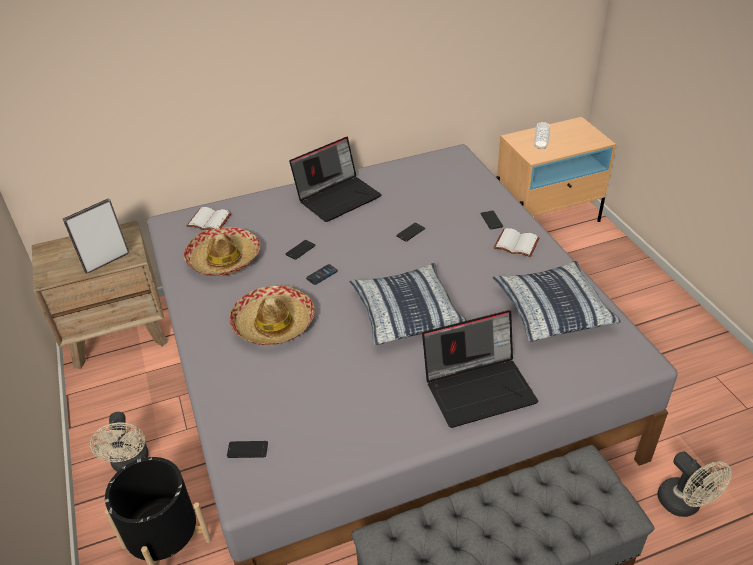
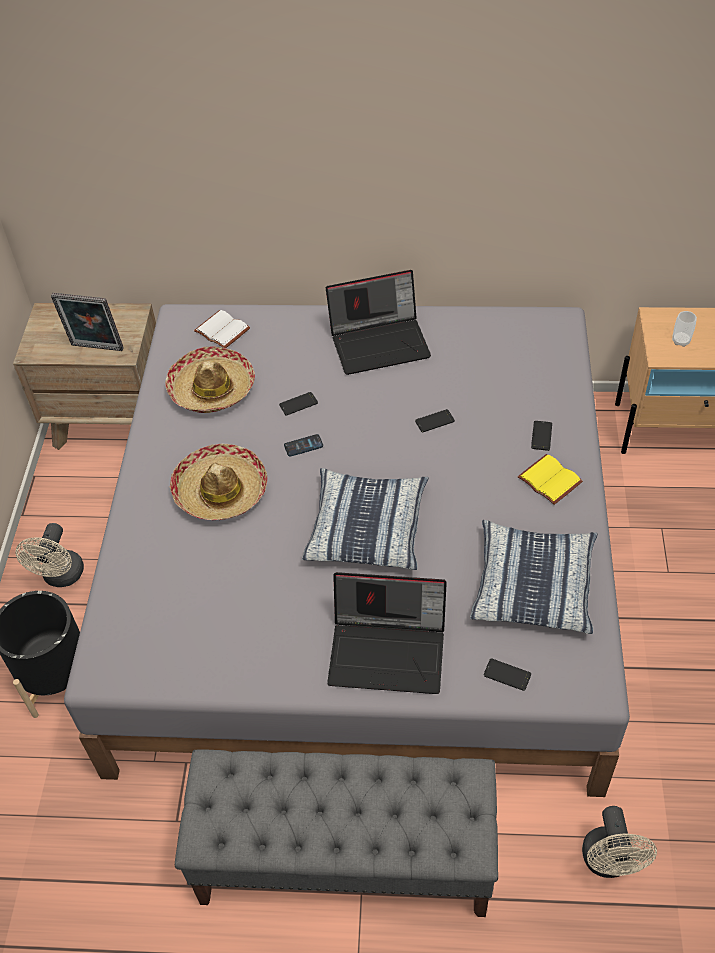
camera: 25 degrees right, 10 degrees up
picture frame [63,199,130,274] -> picture frame turned 150 degrees counterclockwise [51,293,124,351]
phone [227,441,268,458] -> phone moved to [484,659,531,691]
white book [494,228,540,257] -> yellow book [517,454,583,505]

